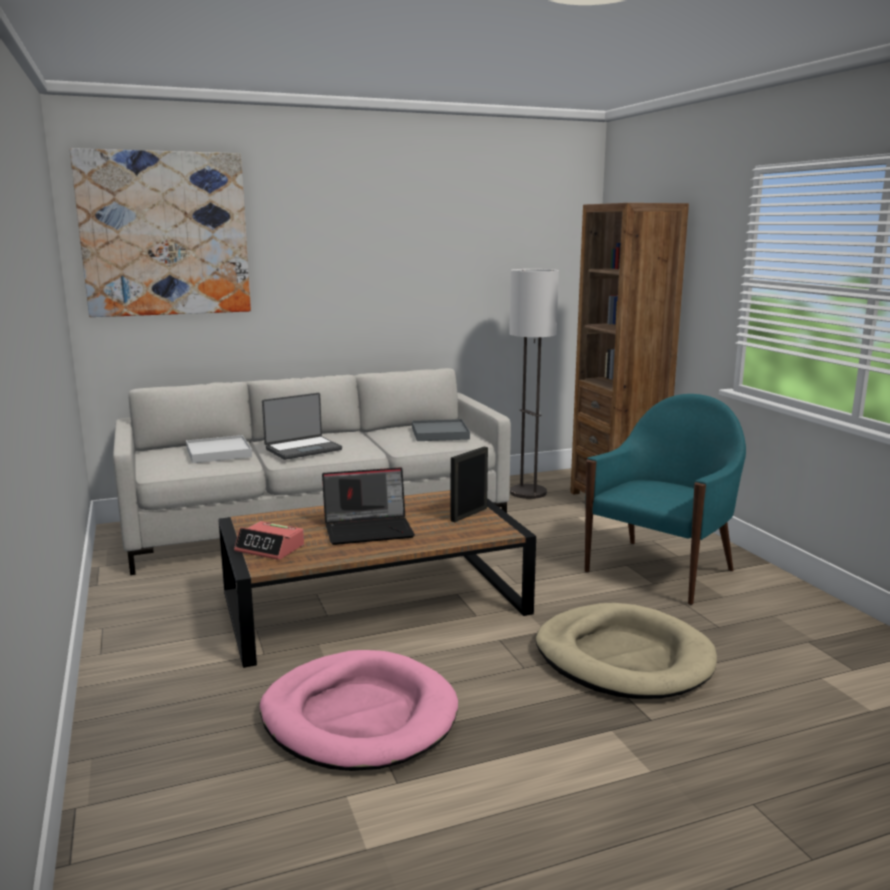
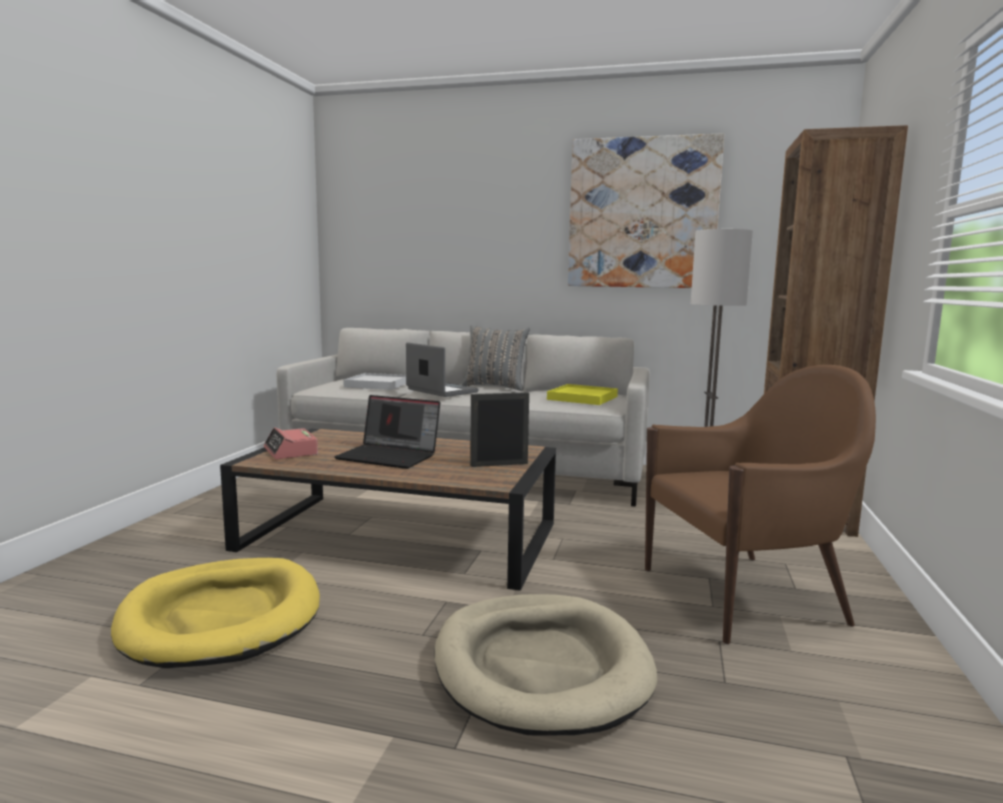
camera: 35 degrees right, 5 degrees down
picture [70,148,251,317] -> picture moved to [568,134,724,288]
pink dog bed [260,650,458,771] -> yellow dog bed [111,558,320,668]
laptop [262,393,342,460] -> laptop turned 135 degrees counterclockwise [406,343,479,397]
grey tray [412,419,470,441] -> yellow tray [547,384,618,405]
turquoise armchair [585,394,746,605] -> brown armchair [645,365,876,644]
none -> grey pillow [462,326,530,391]

